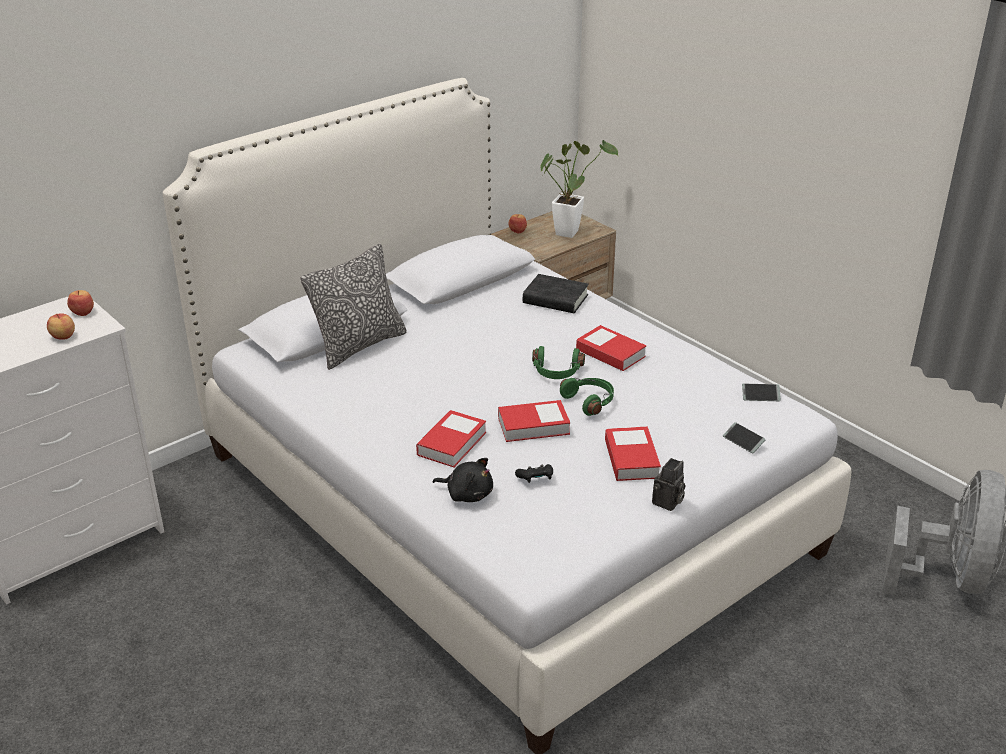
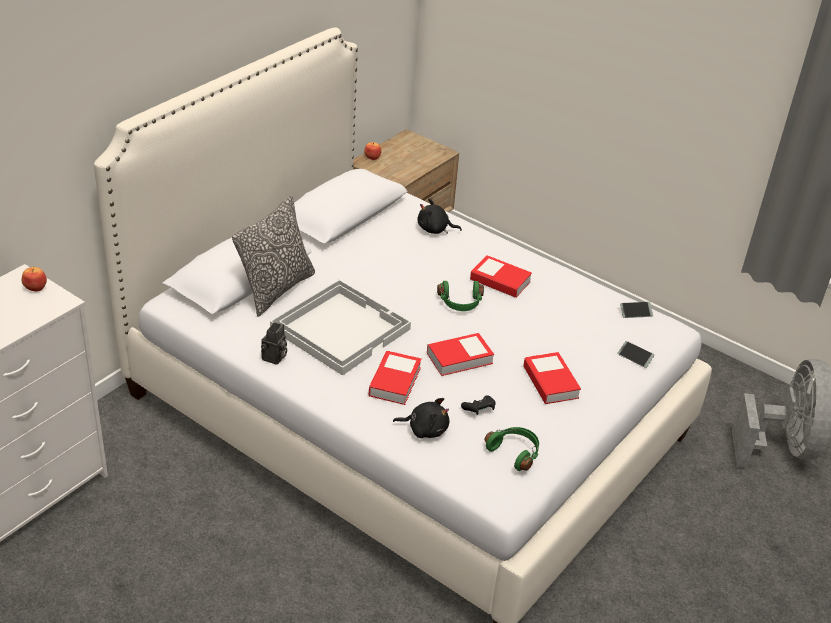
camera: 15 degrees left, 5 degrees up
apple [47,313,75,340] -> none
black book [523,274,589,313] -> black plush toy [417,198,462,234]
potted plant [541,140,618,238] -> none
green headphones [560,378,614,416] -> green headphones moved to [485,427,539,471]
camera [652,458,685,511] -> camera moved to [261,322,287,365]
none -> white tray [270,280,411,375]

